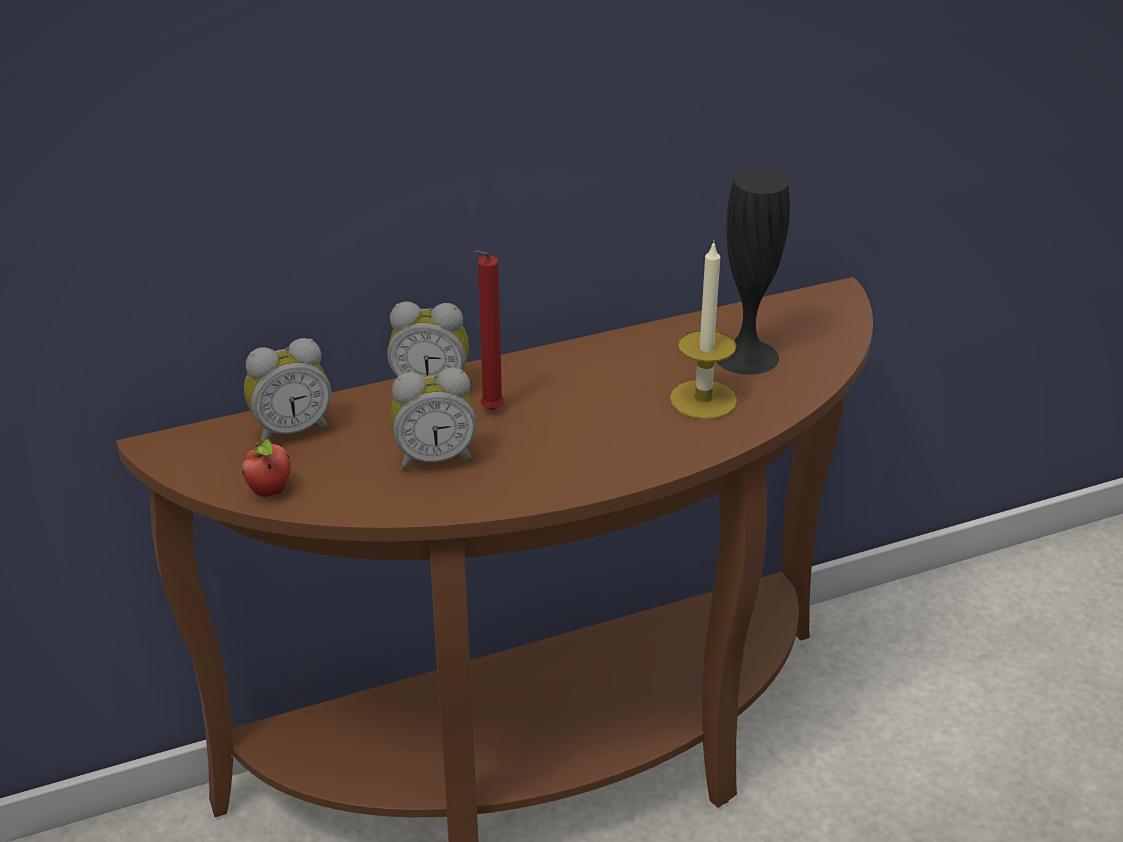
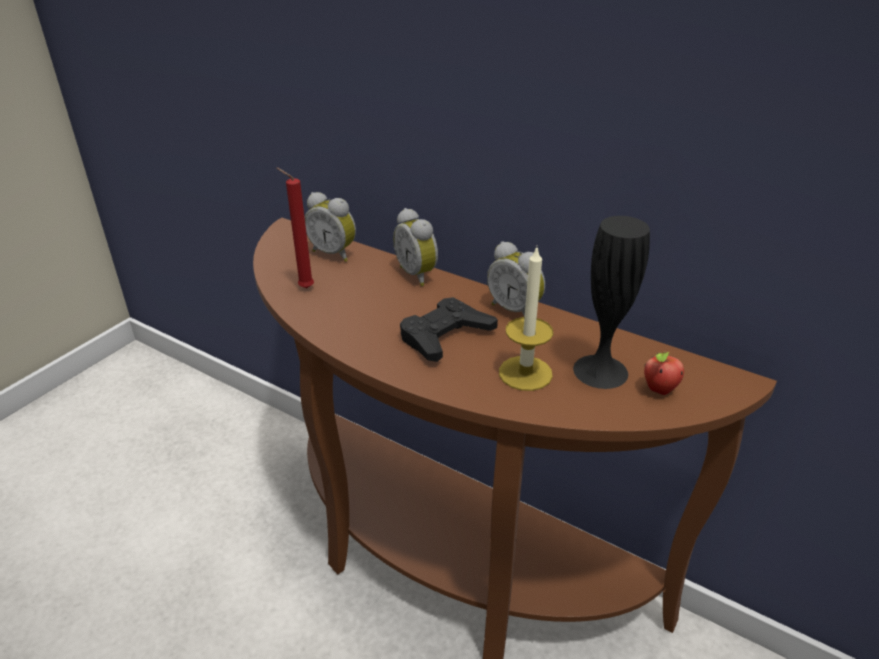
camera: 55 degrees right, 0 degrees up
apple [242,439,291,497] -> apple moved to [644,351,684,395]
alarm clock [390,367,477,471] -> alarm clock moved to [487,241,545,317]
red candle [474,250,504,410] -> red candle moved to [276,168,314,289]
none -> black game controller [400,297,498,362]

